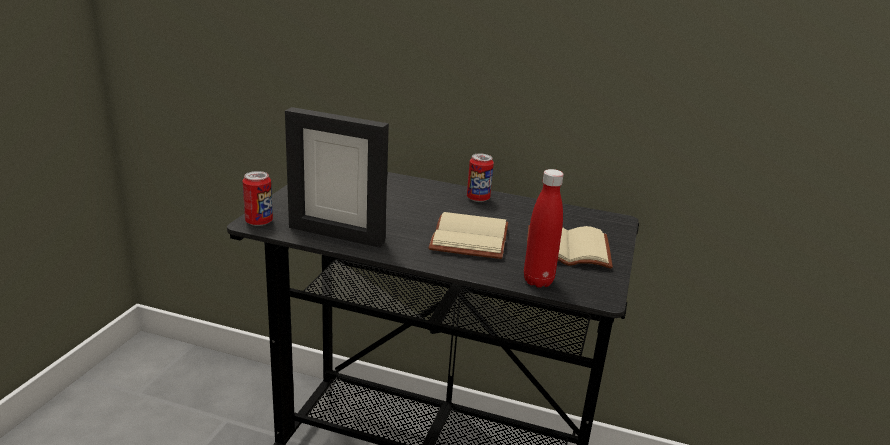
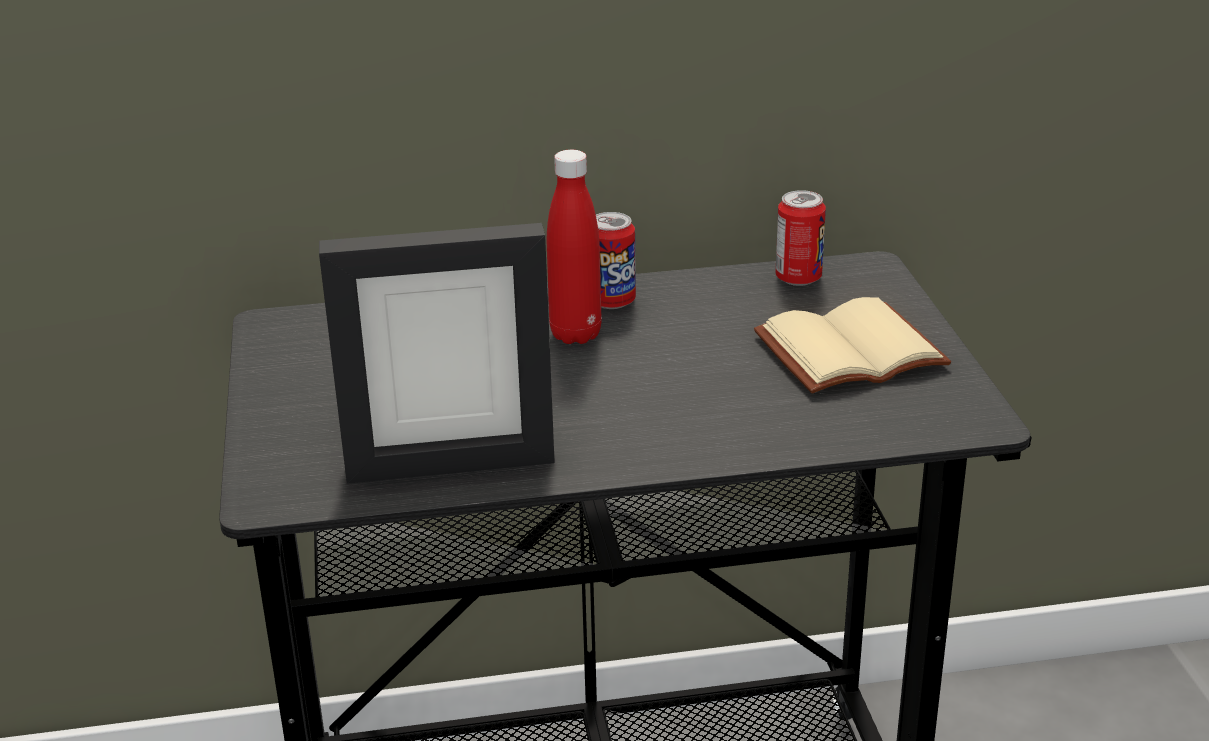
camera: 25 degrees left, 5 degrees up
can [242,171,273,226] -> can moved to [776,190,826,286]
beige book [429,212,508,259] -> none
red bottle [524,169,564,288] -> red bottle moved to [547,150,602,344]

